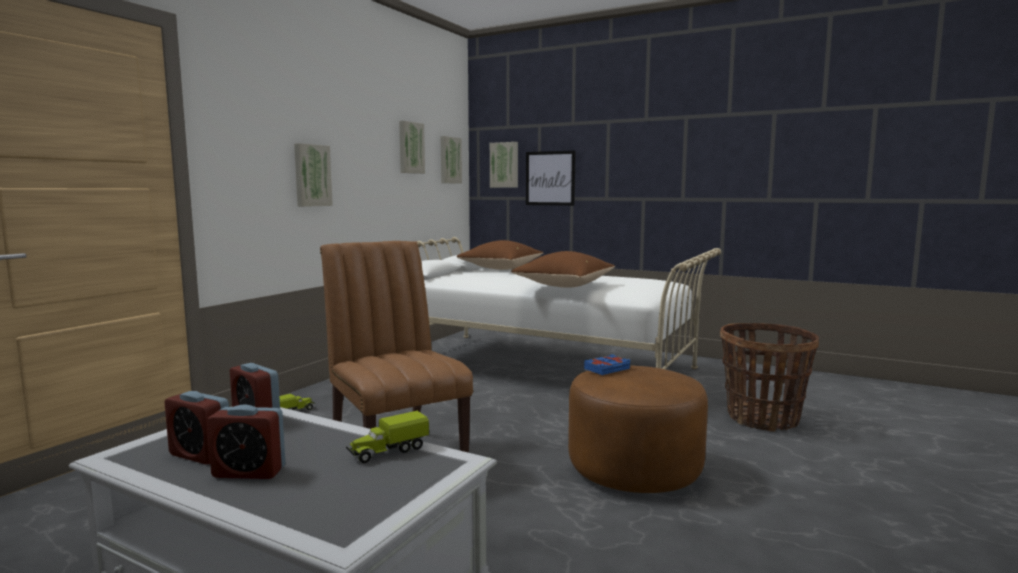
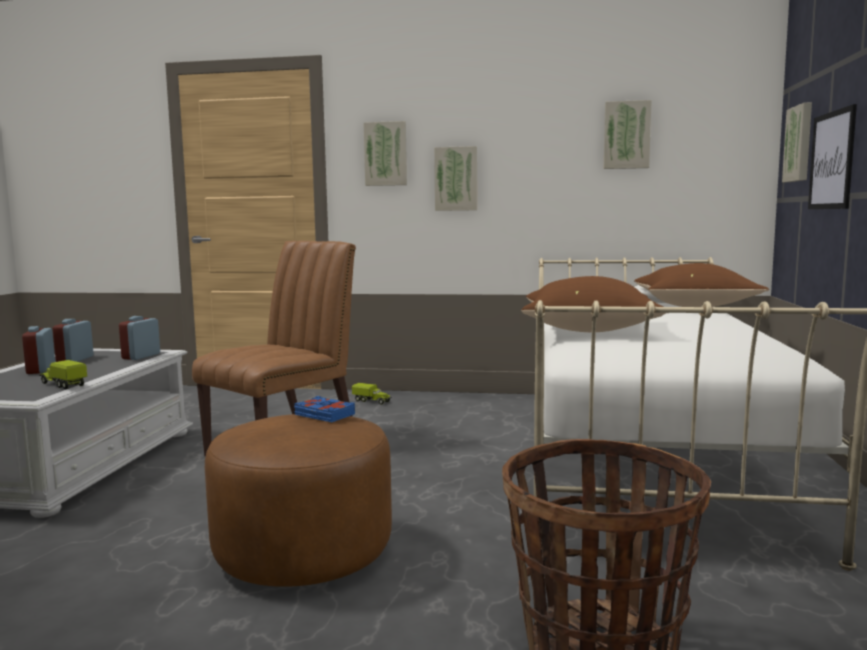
camera: 70 degrees right, 0 degrees up
picture [441,136,462,184] -> picture moved to [364,121,407,186]

